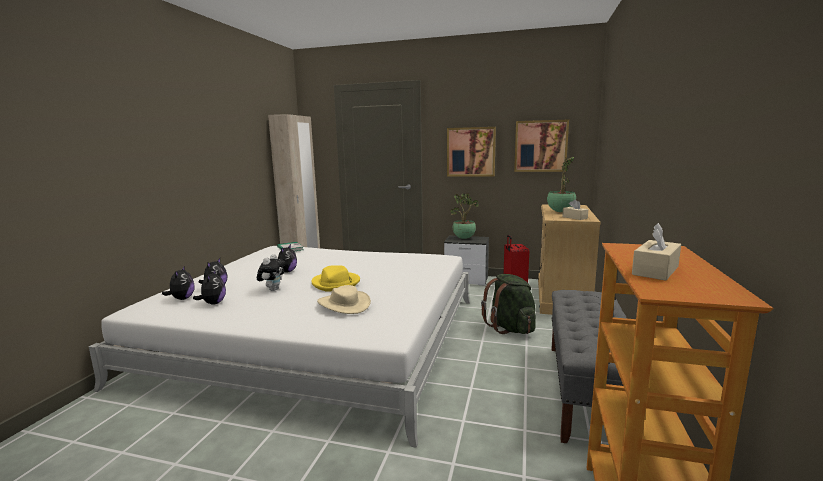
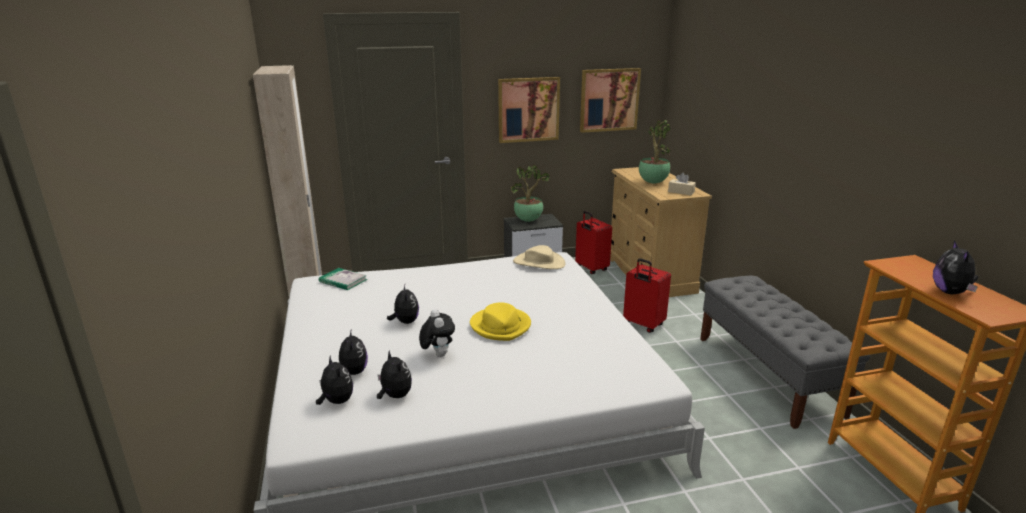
camera: 30 degrees left, 10 degrees up
beige hat [317,285,371,314] -> beige hat moved to [513,245,565,269]
green backpack [481,274,536,334] -> red suitcase [623,258,671,333]
beige tissue box [632,223,681,281] -> plush toy [933,240,978,294]

